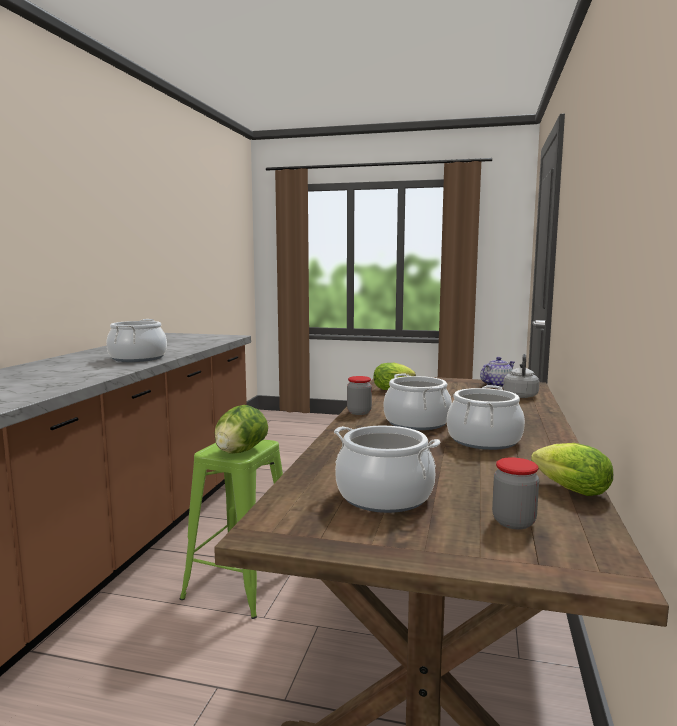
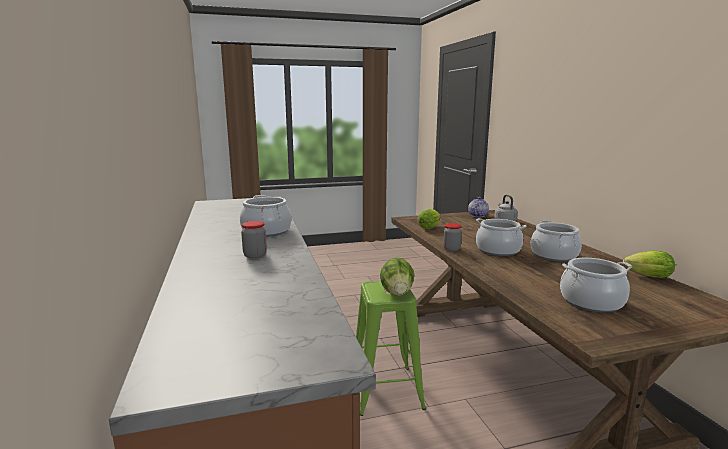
camera: 30 degrees left, 5 degrees up
jar [492,457,539,529] -> jar moved to [241,221,267,259]

